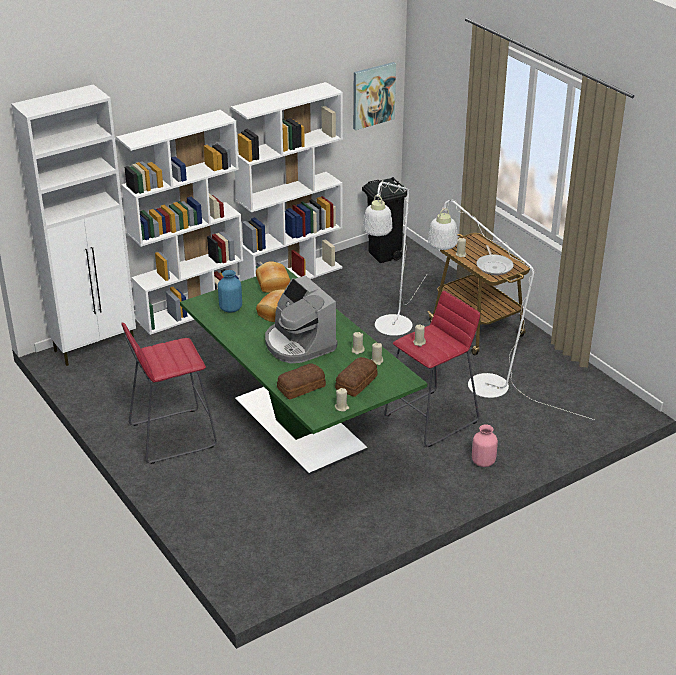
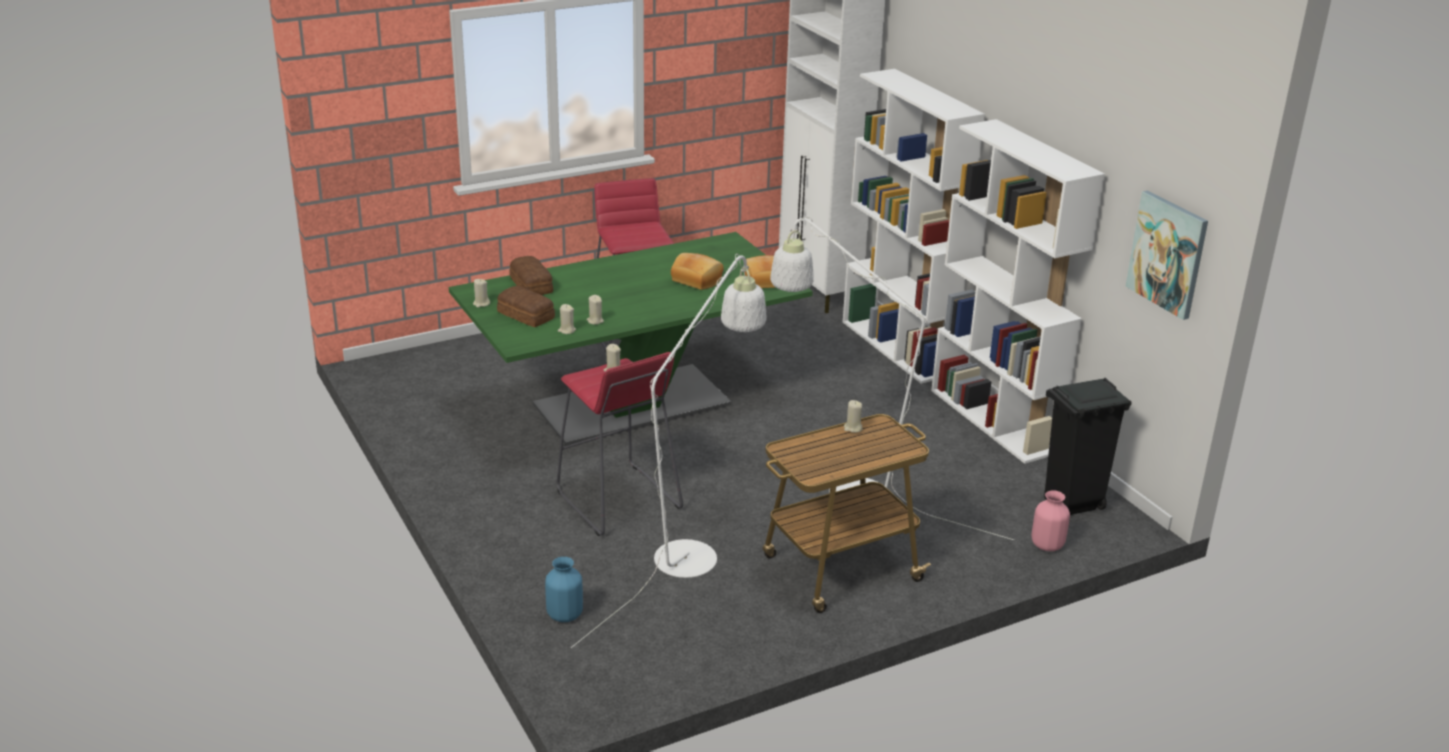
camera: 95 degrees right, 5 degrees down
blue vase [218,270,242,313] -> blue vase moved to [545,557,583,622]
coffee machine [265,275,337,363] -> none
pink vase [472,424,498,467] -> pink vase moved to [1031,491,1070,551]
frying pan [477,245,514,275] -> none

